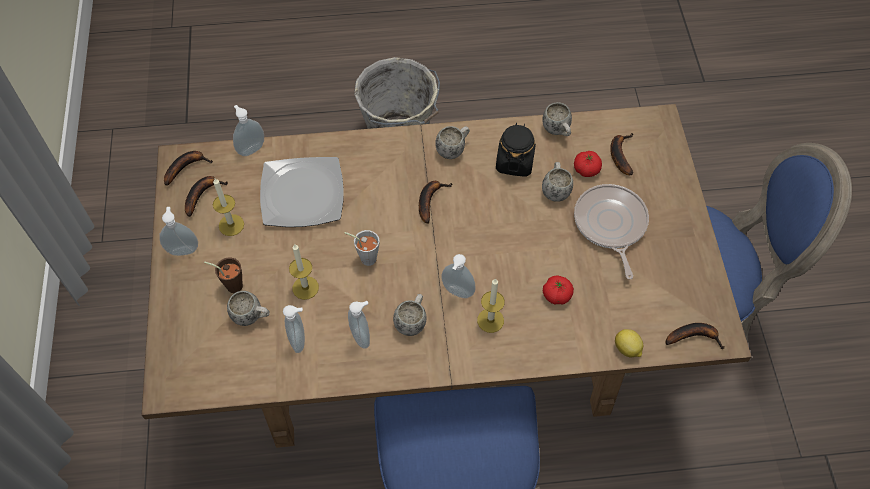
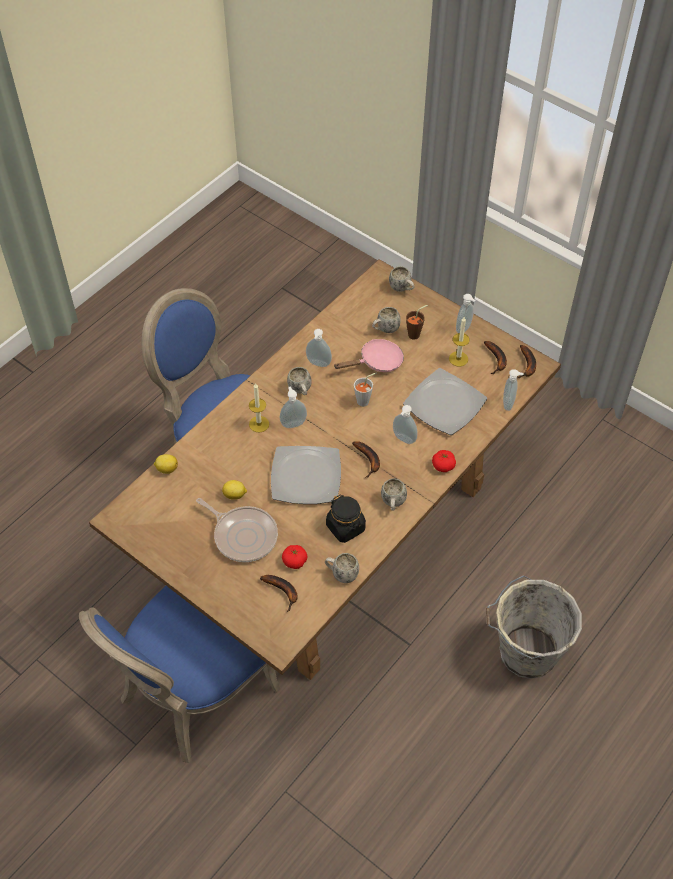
camera: 135 degrees right, 5 degrees down
soap dispenser [283,305,305,353] -> soap dispenser moved to [393,405,418,444]
candle [289,244,319,300] -> pink frying pan [333,339,404,372]
white mug [542,162,573,202] -> white mug moved to [389,266,415,292]
tomato [543,275,574,305] -> tomato moved to [432,450,456,472]
banana [665,323,725,349] -> none
none -> lemon [222,480,247,500]
none -> plate [271,446,341,504]

